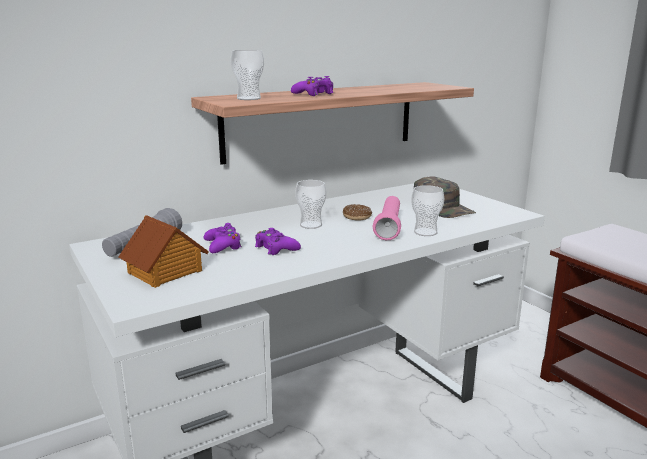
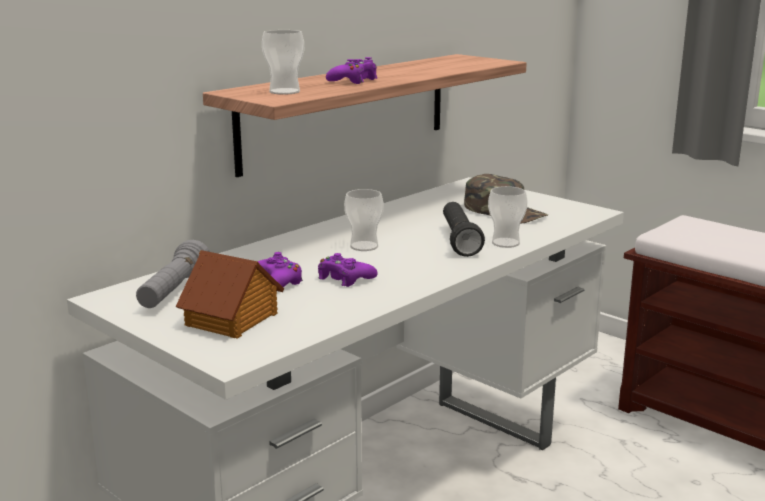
camera: 15 degrees left, 0 degrees up
donut [343,204,372,221] -> none
pink flashlight [373,196,401,240] -> black flashlight [443,202,485,257]

